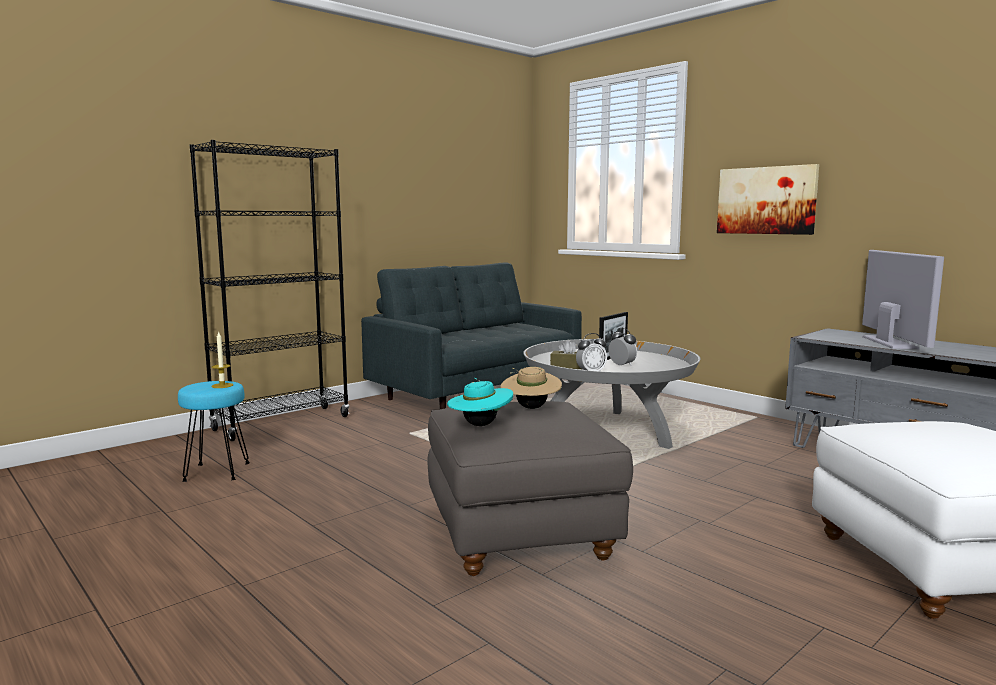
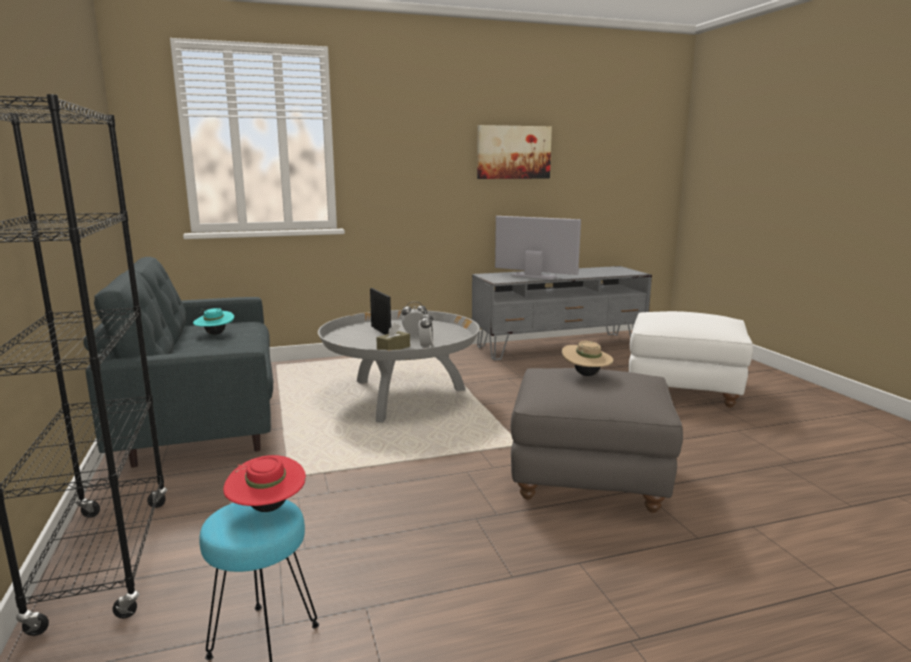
camera: 65 degrees left, 5 degrees up
candle [211,331,233,388] -> red hat [223,455,306,512]
turquoise hat [447,378,513,426] -> turquoise hat moved to [193,308,234,335]
picture [717,164,819,235] -> picture moved to [477,125,552,179]

